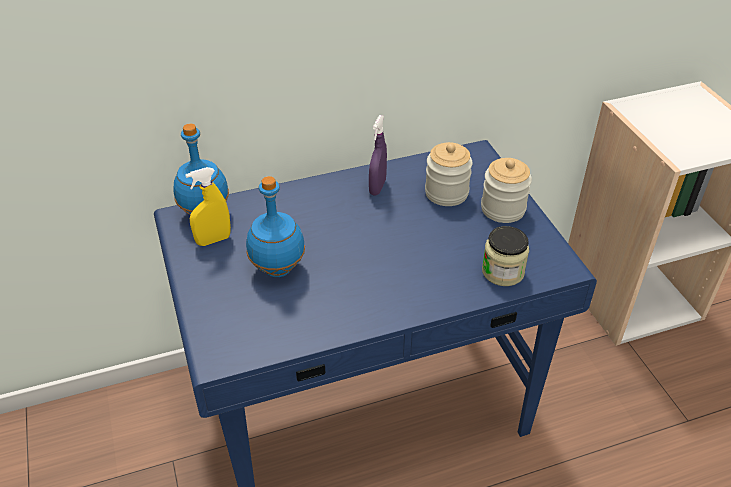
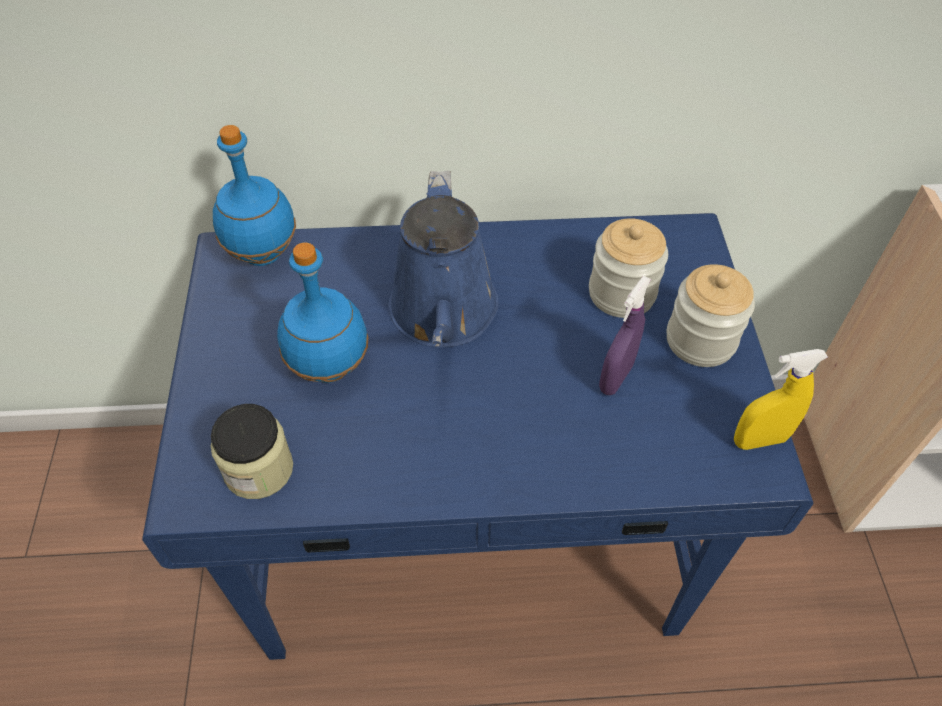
camera: 15 degrees right, 10 degrees up
yellow spray bottle [185,167,231,246] -> yellow spray bottle moved to [734,349,828,450]
purple spray bottle [369,115,387,195] -> purple spray bottle moved to [599,276,651,395]
jar [482,226,529,286] -> jar moved to [211,404,293,499]
none -> blue watering can [389,171,499,347]

